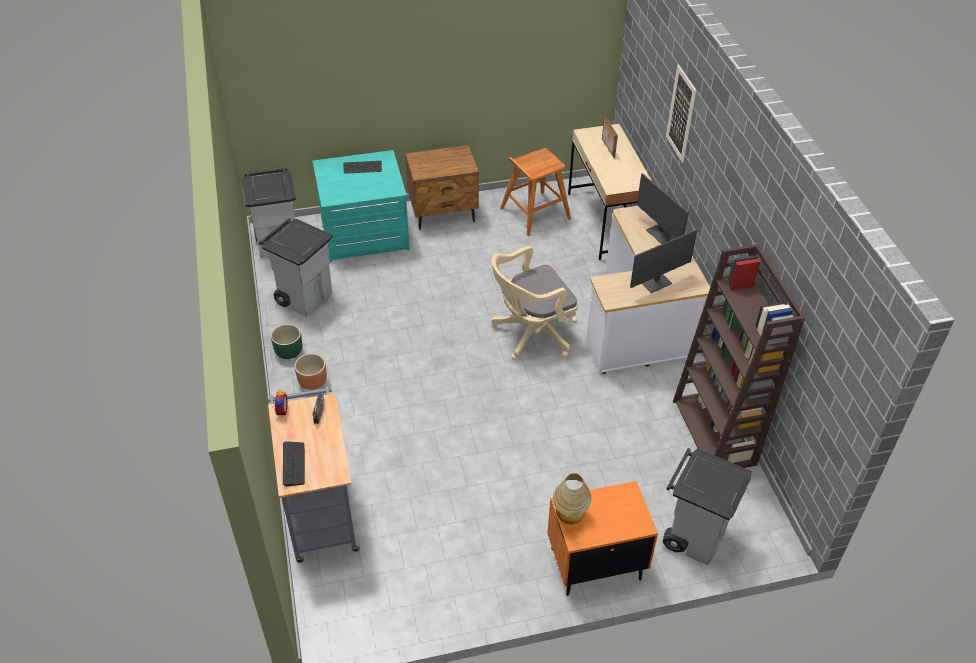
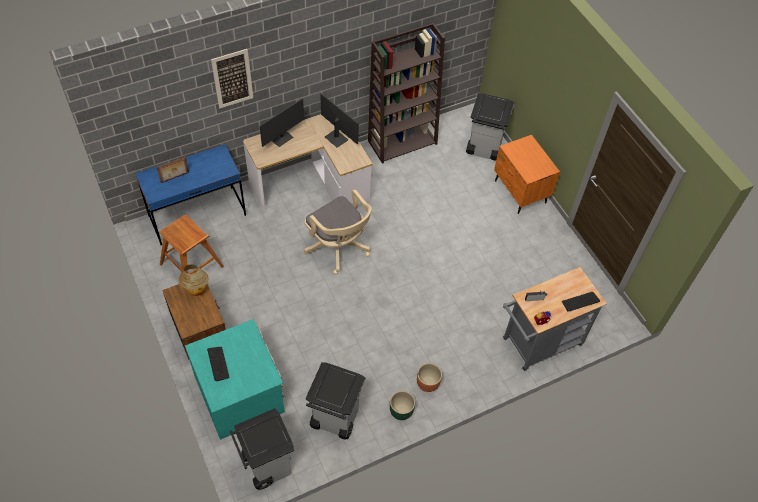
camera: 105 degrees left, 10 degrees up
table lamp [553,473,591,525] -> table lamp moved to [179,264,209,296]
beige desk [568,124,652,260] -> blue desk [135,144,246,245]

